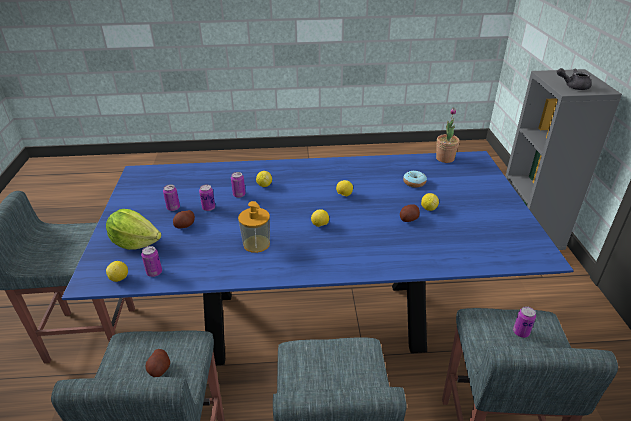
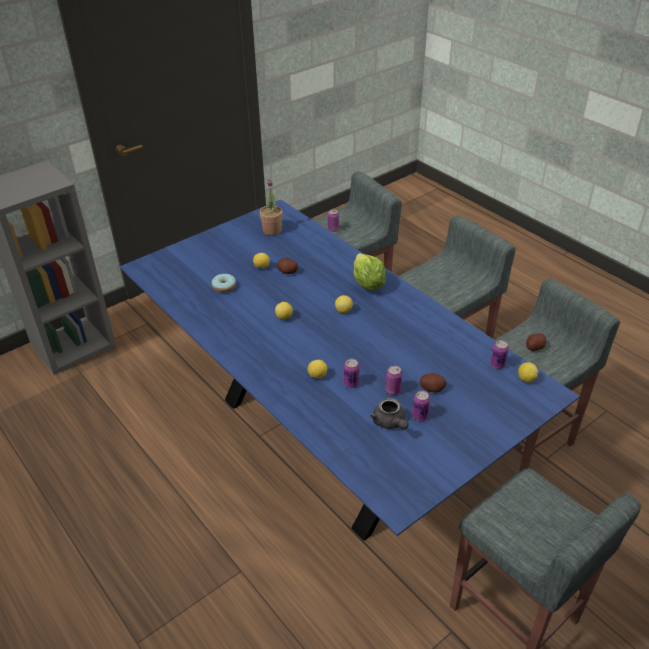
camera: 125 degrees left, 5 degrees up
lettuce [106,209,161,250] -> lettuce moved to [354,253,386,291]
soap dispenser [238,201,270,253] -> none
potted plant [436,108,460,163] -> potted plant moved to [260,179,283,235]
grey teapot [557,68,592,90] -> grey teapot moved to [370,398,408,430]

